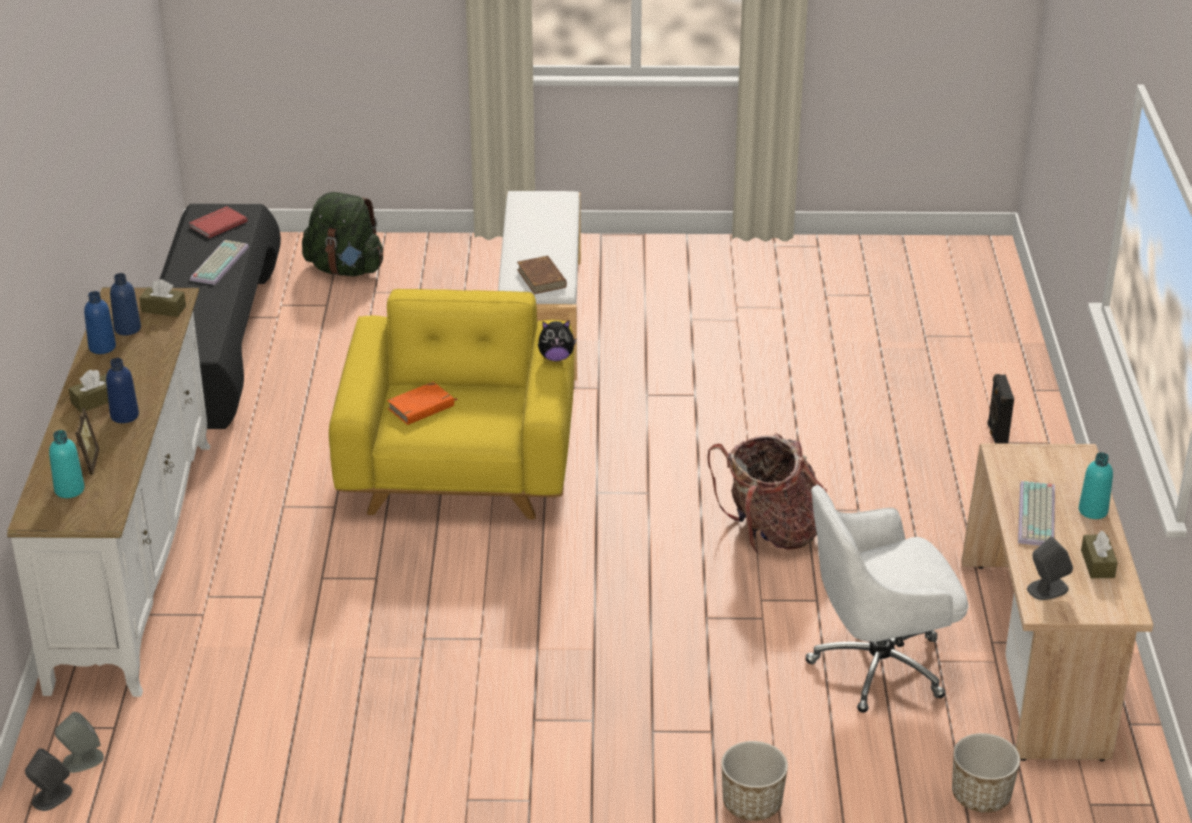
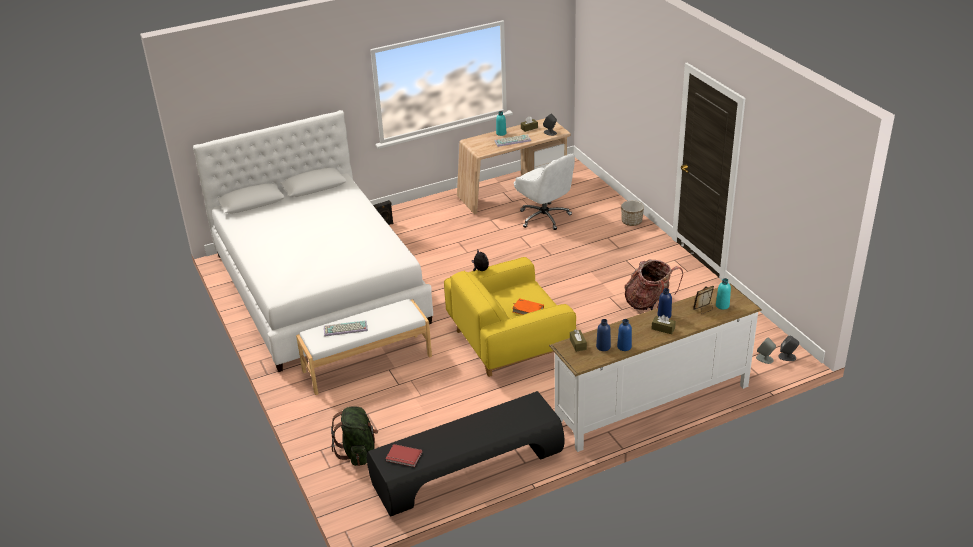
camera: 115 degrees left, 0 degrees up
keyboard [190,240,249,285] -> keyboard moved to [324,321,368,336]
brown book [517,256,567,294] -> none
backpack [707,433,827,555] -> backpack moved to [625,259,683,310]
planter [952,733,1020,813] -> none
none -> white bed [193,110,433,372]

